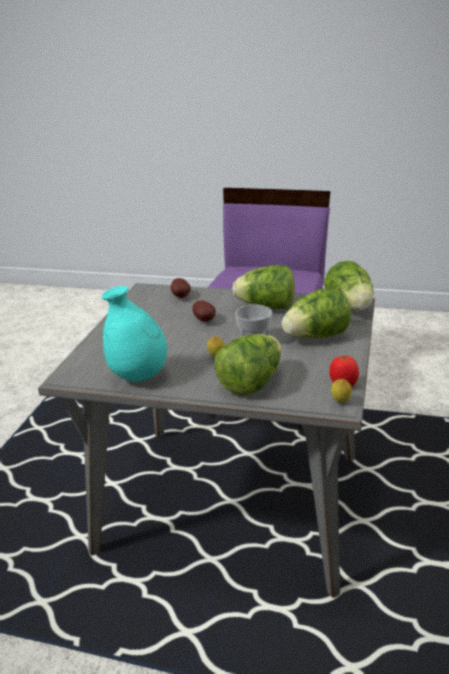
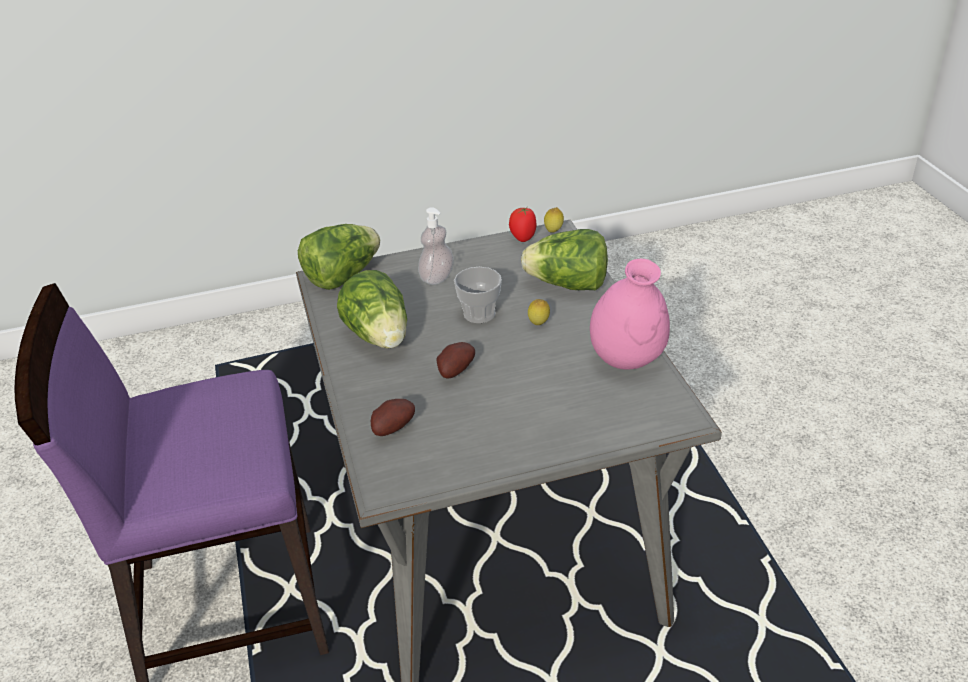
camera: 120 degrees left, 10 degrees up
turquoise vase [102,286,167,382] -> pink vase [590,259,670,370]
lettuce [282,288,351,338] -> soap dispenser [418,207,454,285]

